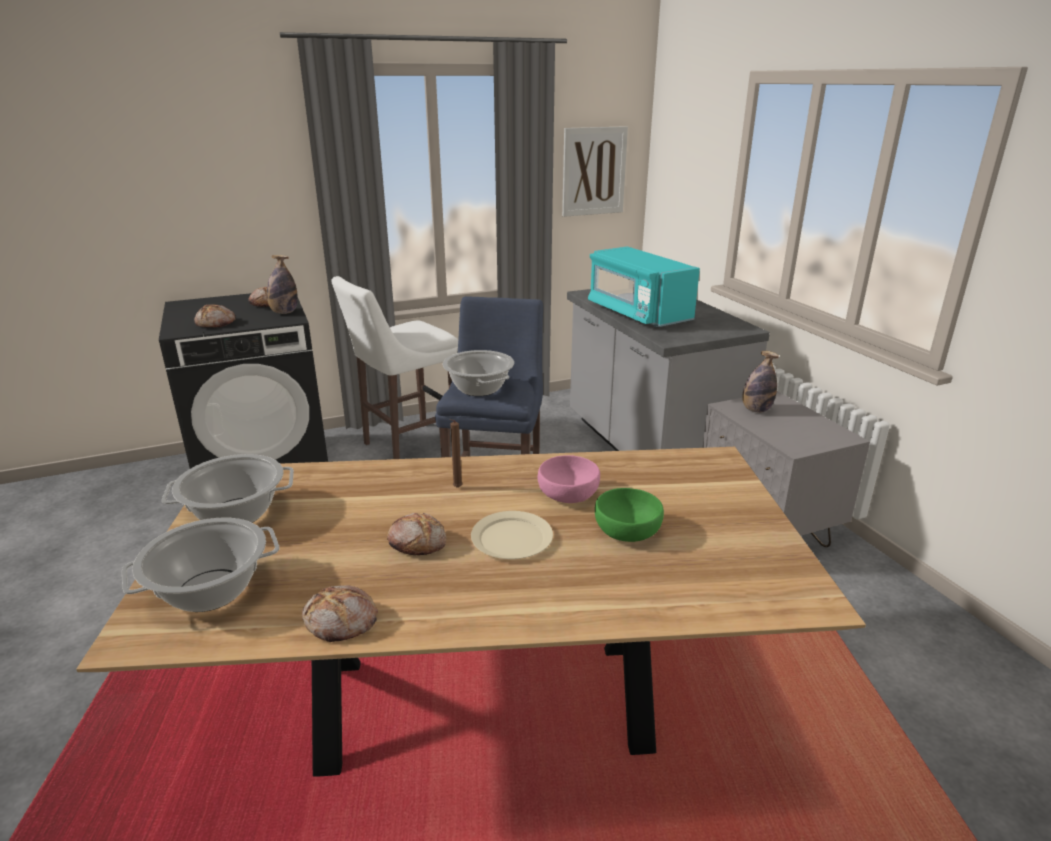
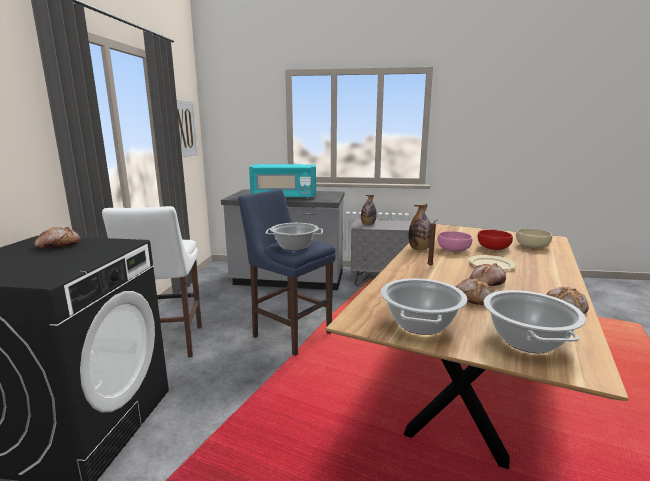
camera: 60 degrees left, 10 degrees down
bread [194,304,236,327] -> bread moved to [456,279,493,305]
bottle [267,255,298,314] -> bottle moved to [408,204,431,250]
green bowl [595,488,664,542] -> red bowl [478,230,513,250]
none -> beige bowl [516,228,552,248]

